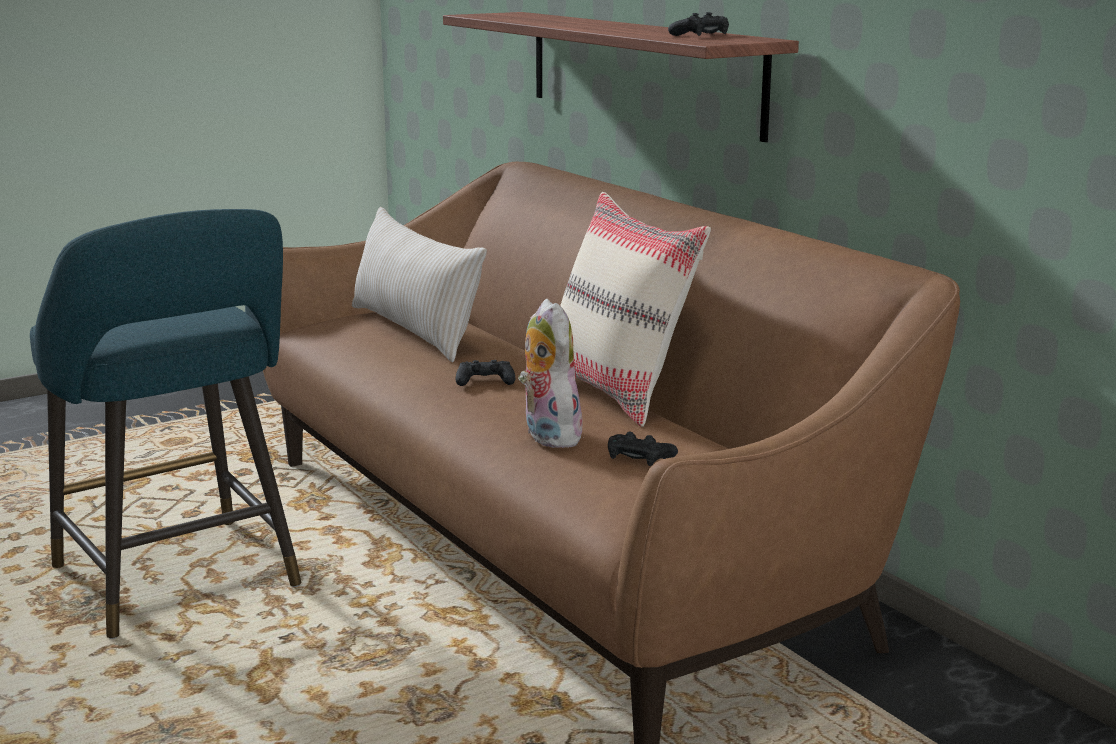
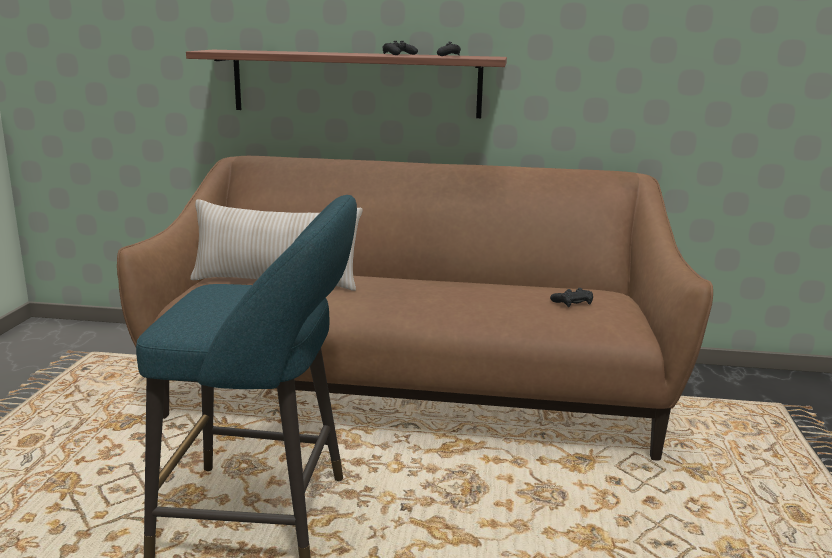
camera: 50 degrees left, 0 degrees up
black game controller [456,360,515,386] -> black game controller moved to [382,41,418,55]
plush toy [518,299,582,448] -> none
beige pillow [560,192,711,427] -> none

